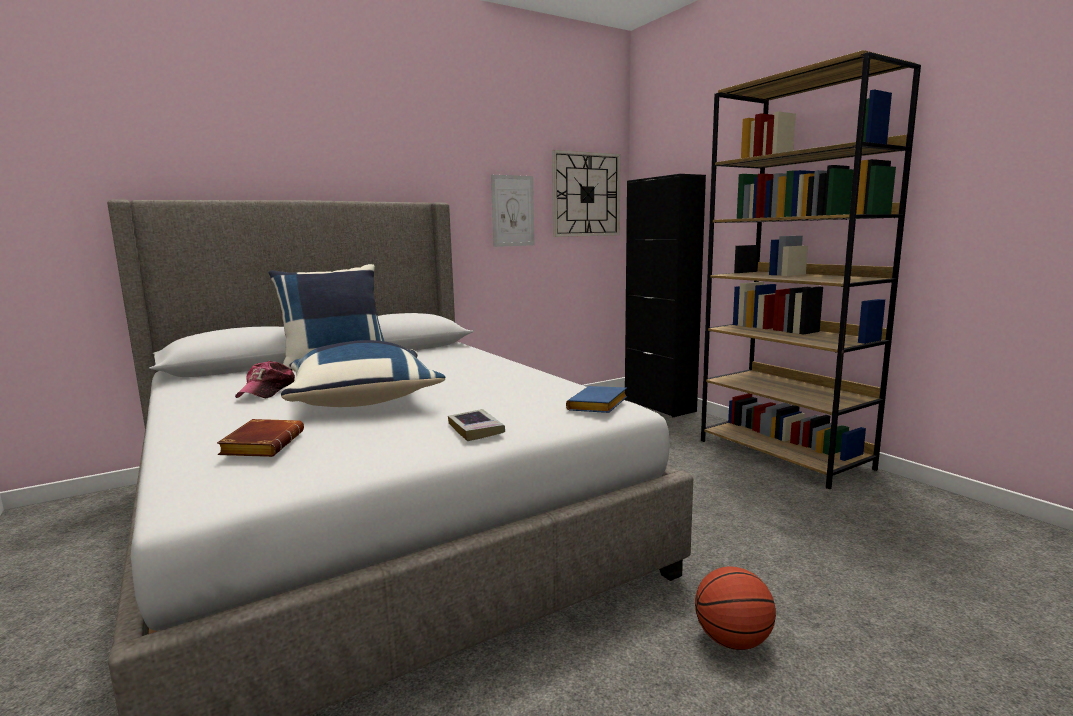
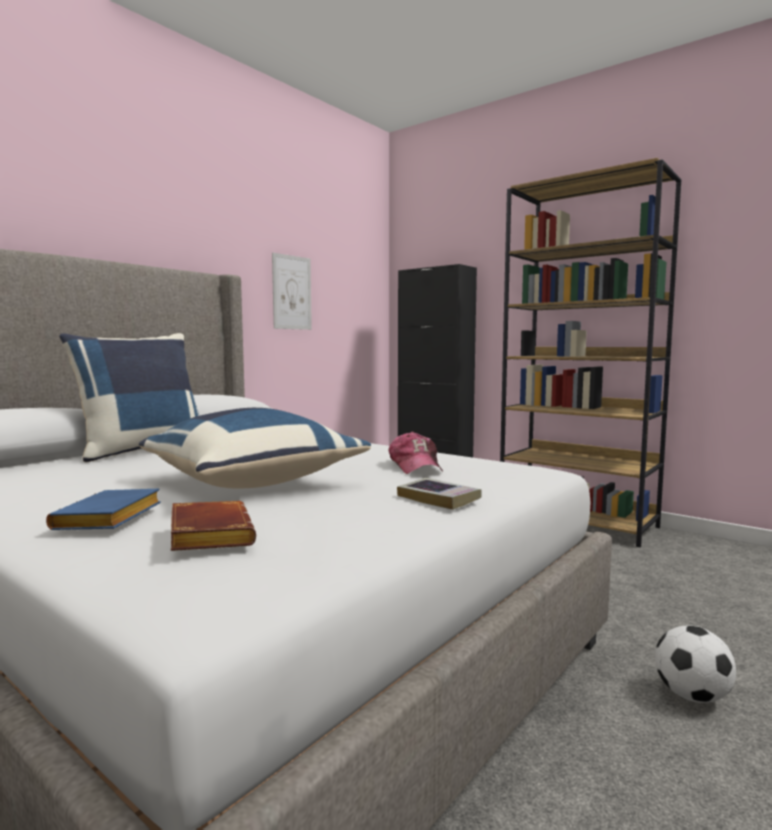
camera: 20 degrees left, 5 degrees down
cap [235,361,295,398] -> cap moved to [388,432,443,474]
wall clock [552,150,621,237] -> none
blue book [566,386,627,413] -> blue book moved to [46,489,161,530]
basketball [695,566,776,650] -> football [655,625,736,703]

